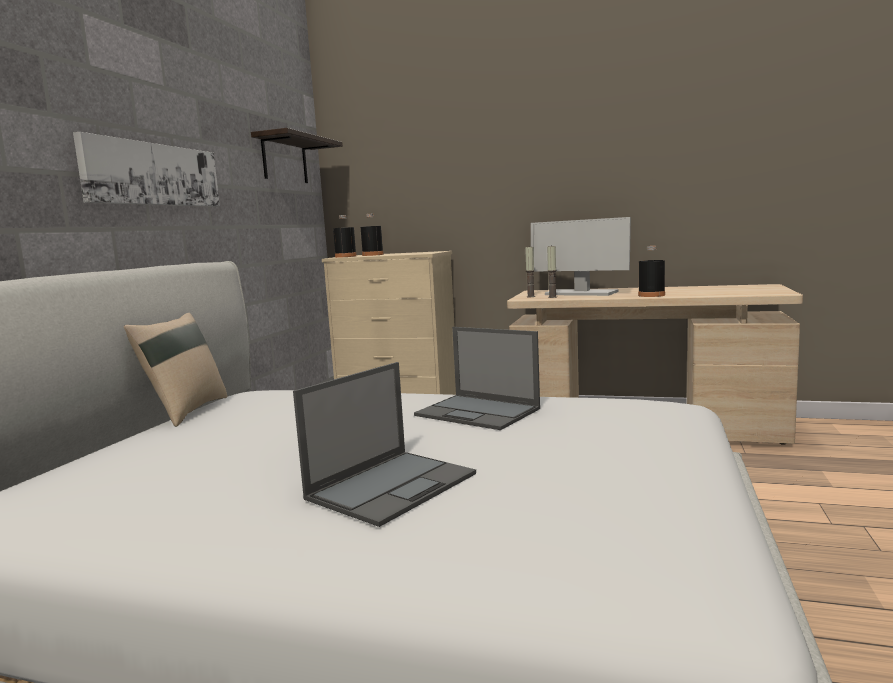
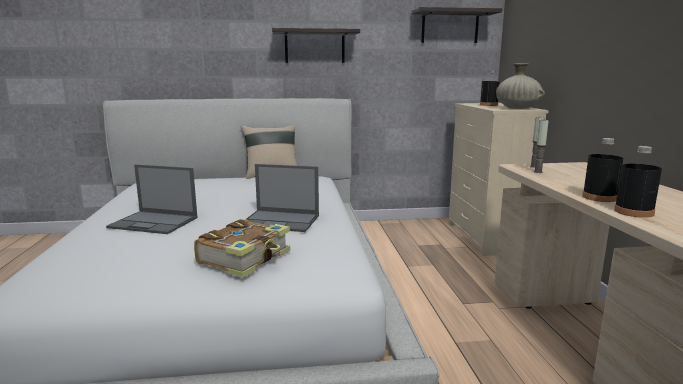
camera: 65 degrees right, 5 degrees up
picture [73,132,220,207] -> shelf [272,28,360,63]
black bottle [333,215,357,258] -> black bottle moved to [614,146,662,218]
laptop [414,327,540,430] -> laptop turned 90 degrees counterclockwise [246,164,319,232]
monitor [531,217,631,296] -> none
none -> book [194,219,290,278]
none -> beige vase [496,63,545,109]

